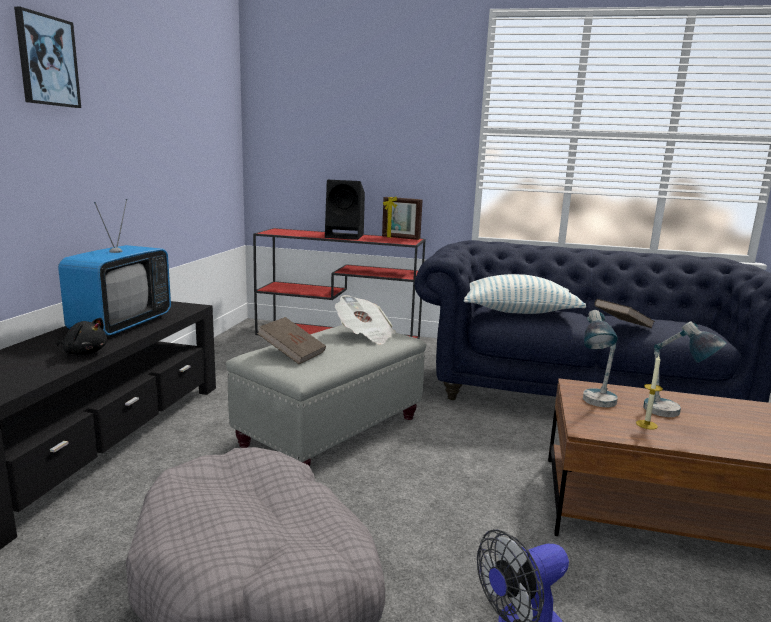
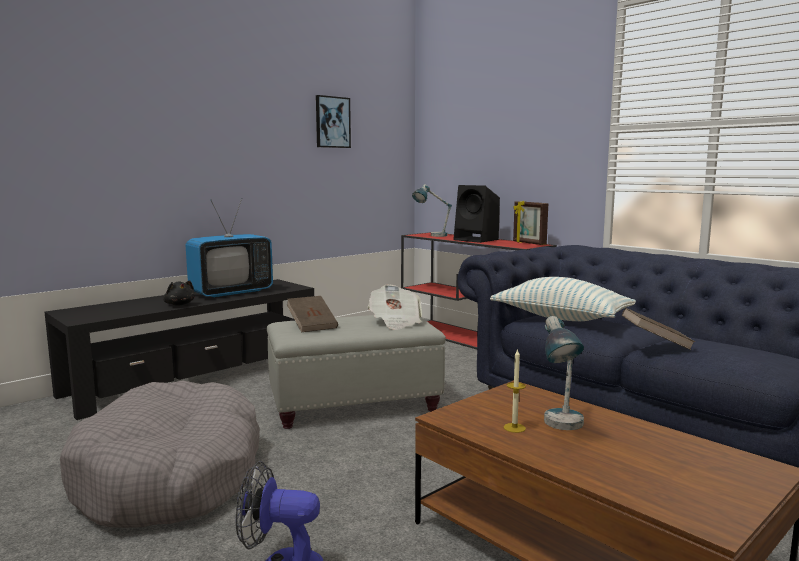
camera: 35 degrees right, 5 degrees down
picture [14,7,81,108] -> picture moved to [316,95,351,148]
table lamp [583,310,618,407] -> table lamp moved to [412,184,452,237]

